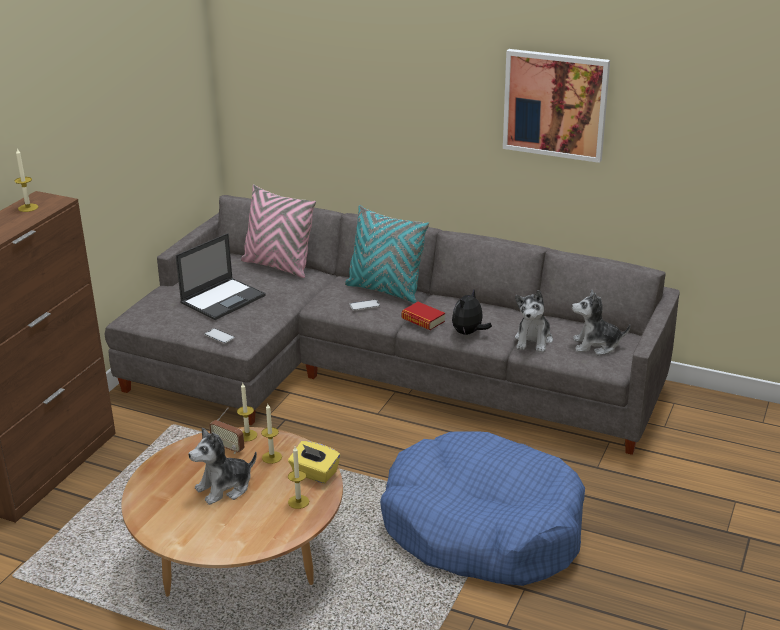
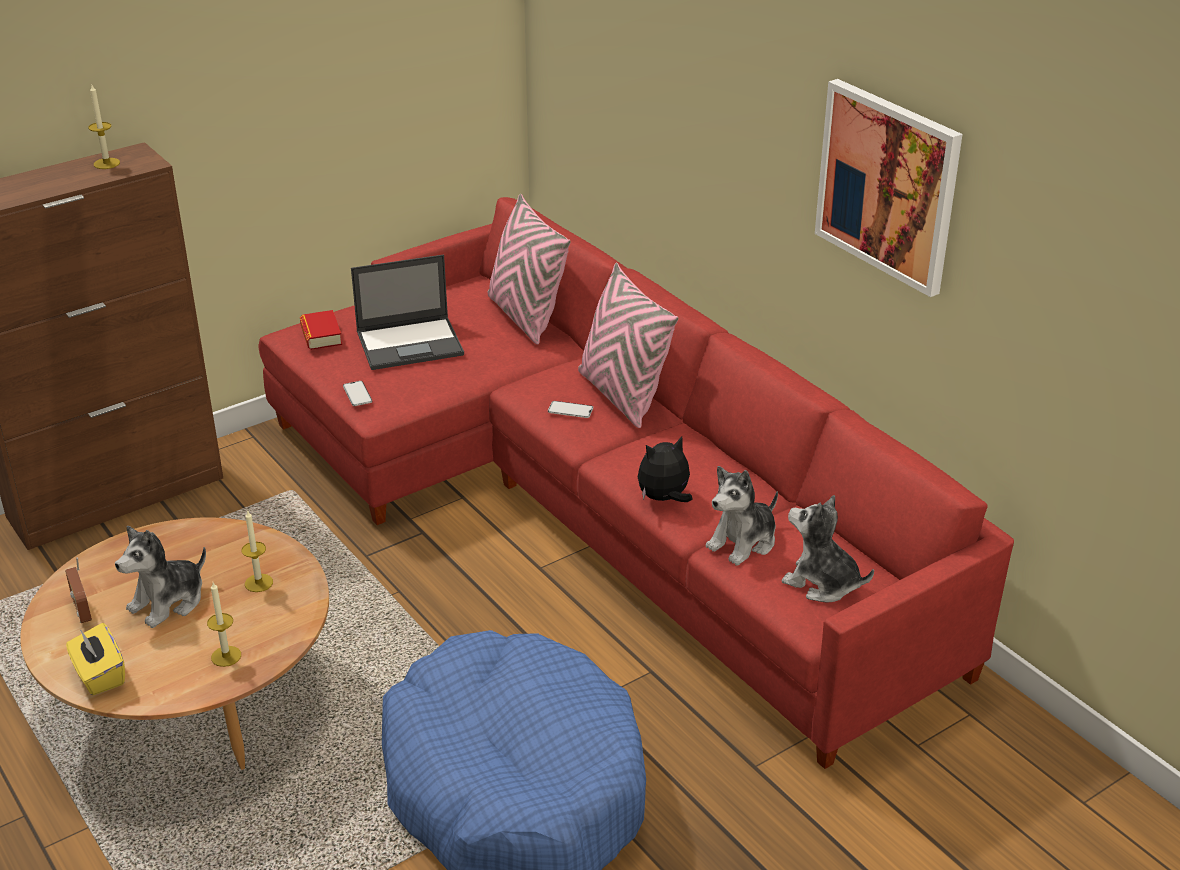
camera: 30 degrees right, 5 degrees up
grey sofa [104,195,680,455] -> red sofa [258,197,1014,769]
plush toy [188,428,257,505] -> plush toy turned 45 degrees counterclockwise [115,526,206,628]
radio [209,408,244,454] -> radio moved to [65,557,92,623]
candle [237,383,257,442] -> none
yellow tissue box [288,441,340,484] -> yellow tissue box moved to [66,623,125,695]
turquoise pillow [345,205,429,303] -> pink pillow [578,263,678,428]
book [401,302,445,330] -> book moved to [300,310,342,350]

